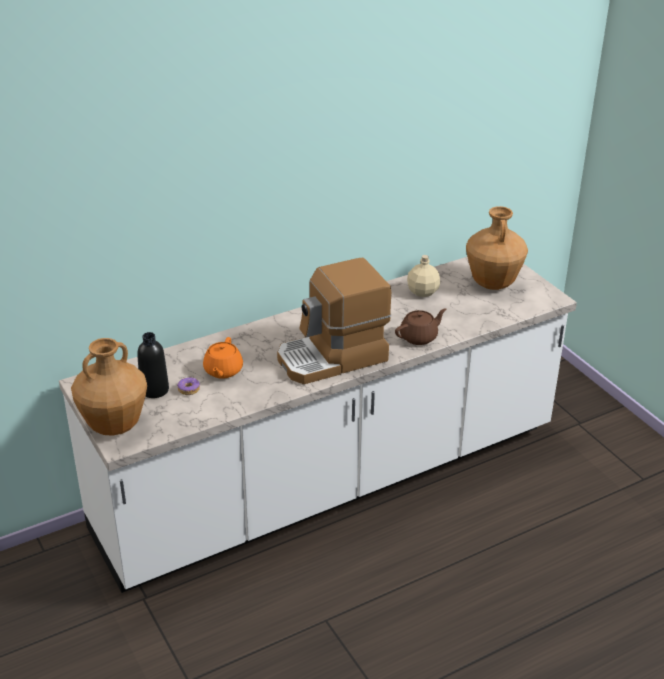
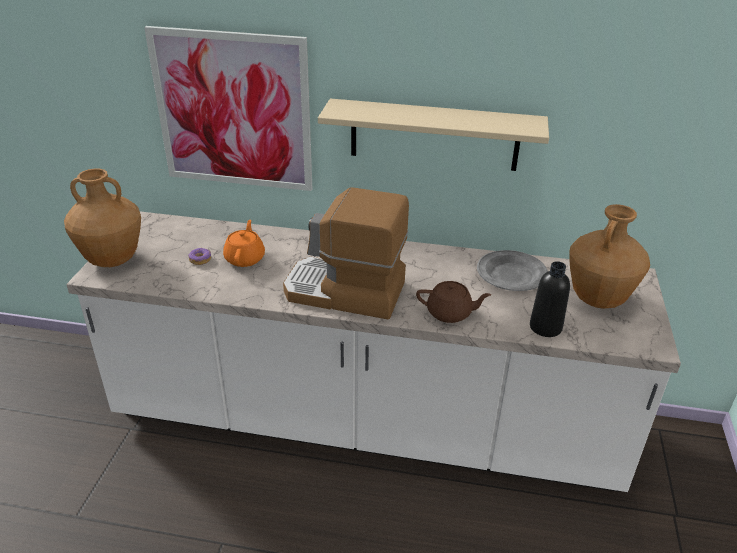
camera: 40 degrees right, 0 degrees up
black bottle [137,332,169,398] -> black bottle moved to [530,261,570,337]
orange teapot [203,337,243,379] -> orange teapot turned 135 degrees clockwise [223,220,265,267]
beige bottle [407,255,440,297] -> grey plate [477,250,548,291]
none -> picture [144,26,312,191]
none -> beige shelf [318,98,549,171]

